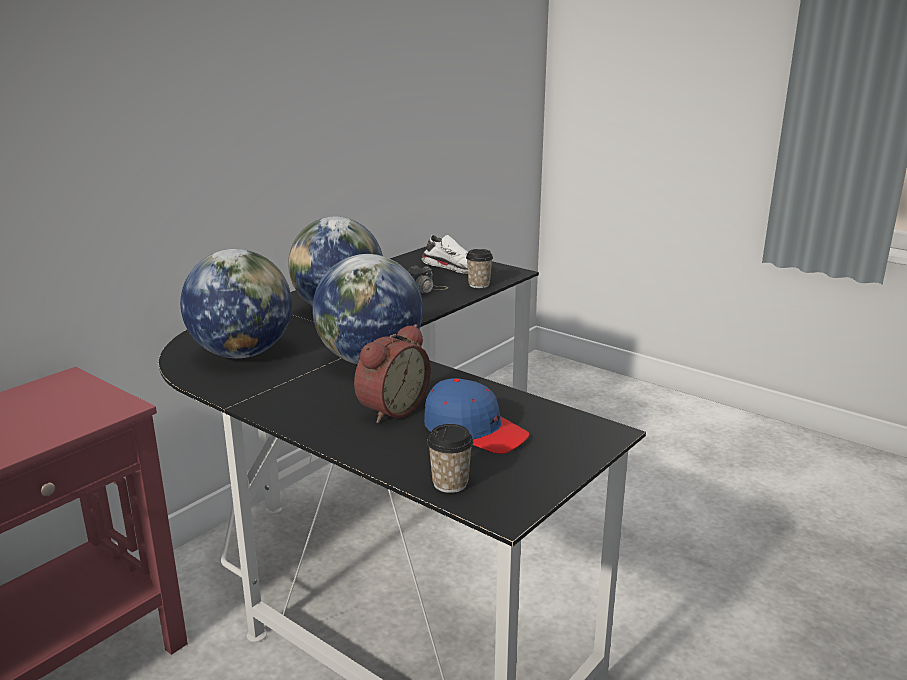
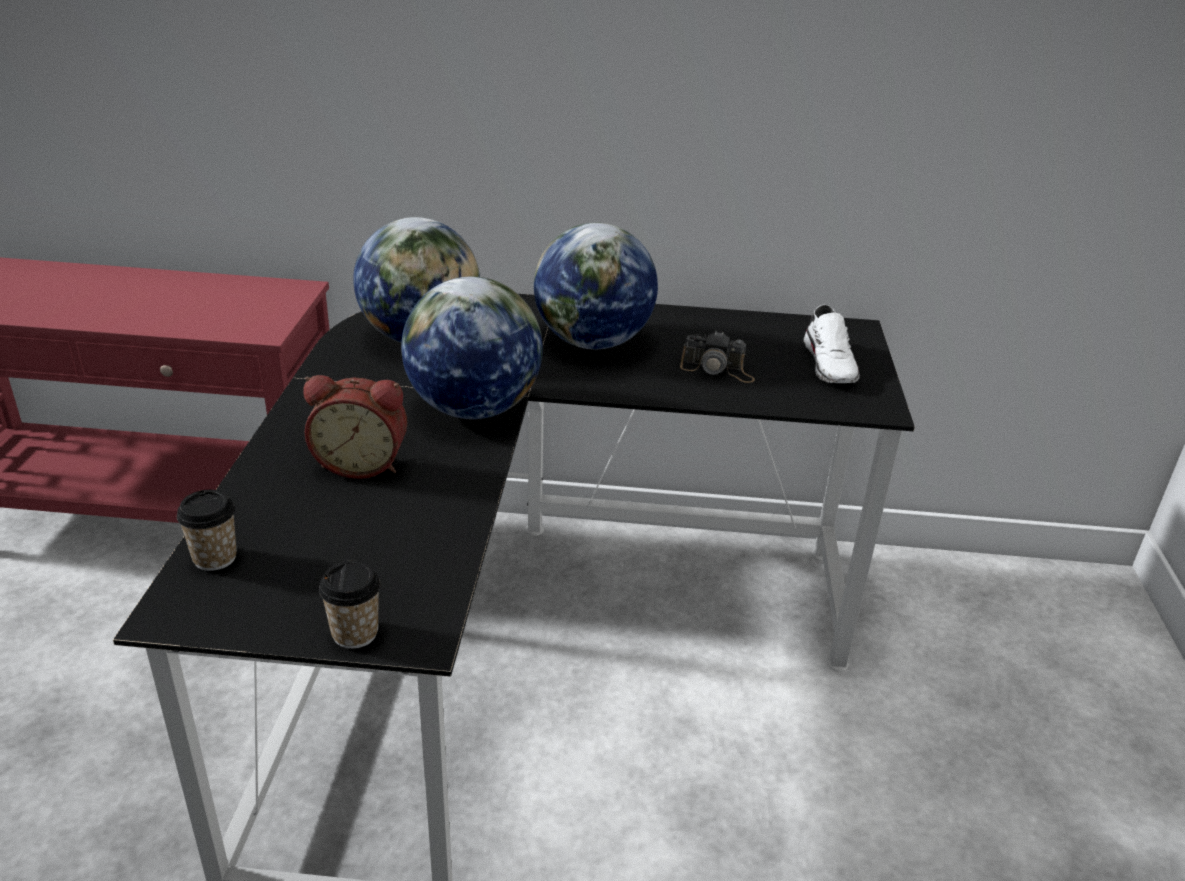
camera: 55 degrees right, 10 degrees up
blue cap [424,378,530,454] -> none
cup [466,249,493,288] -> cup moved to [319,560,381,649]

